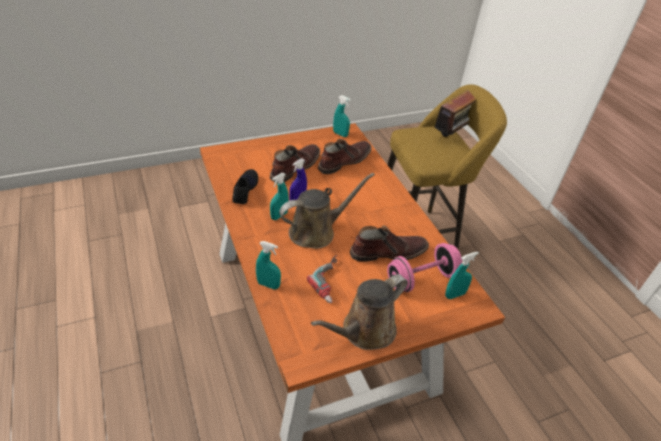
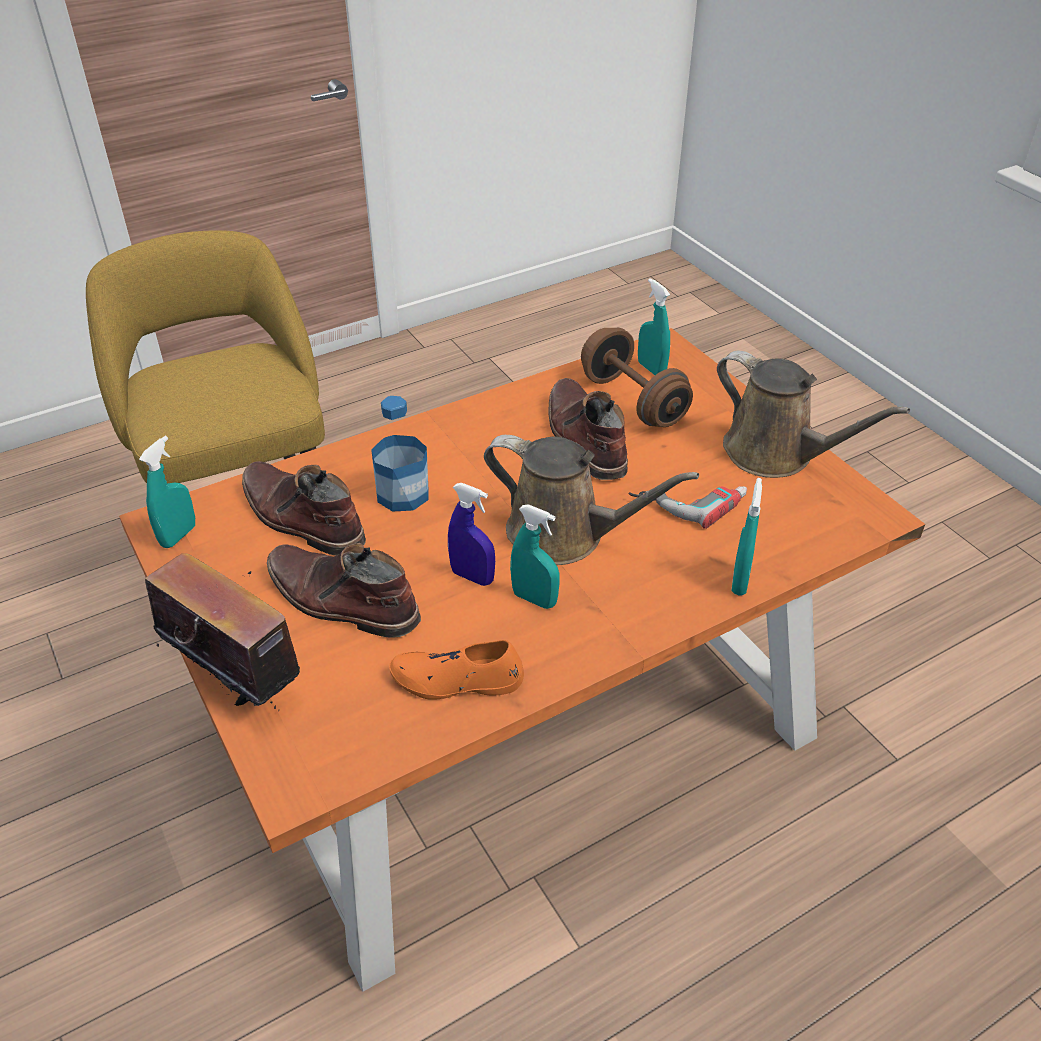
camera: 95 degrees left, 0 degrees up
black shoe [232,169,258,204] -> orange shoe [389,640,524,700]
brown watering can [279,173,375,249] -> brown watering can turned 150 degrees clockwise [484,435,699,565]
pink dumbbell [387,243,462,292] -> brown dumbbell [581,328,693,427]
radio [435,90,476,137] -> radio moved to [145,553,300,711]
none -> bottle [371,396,429,512]

